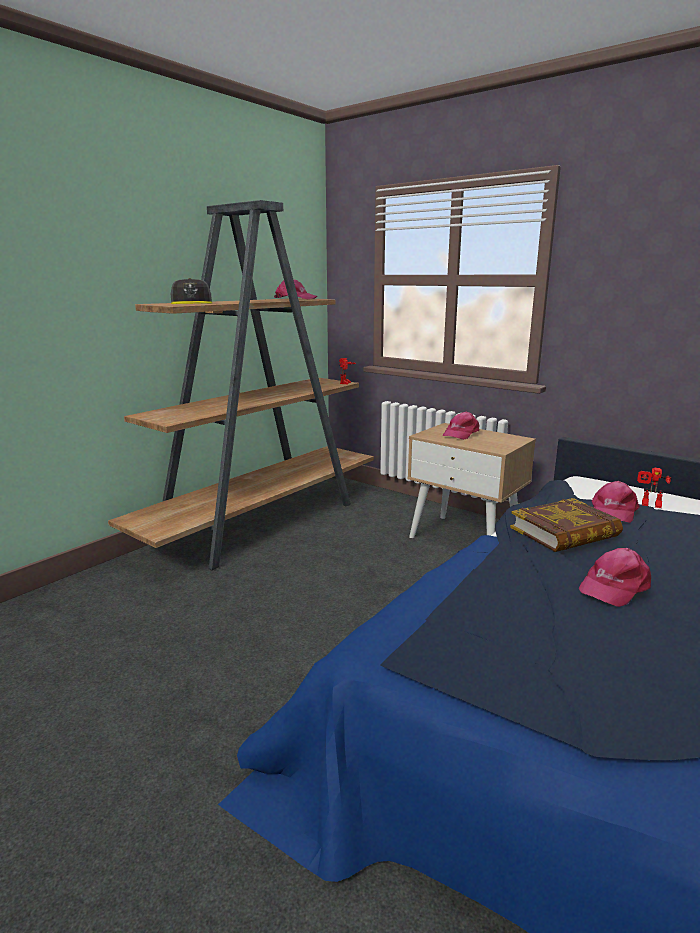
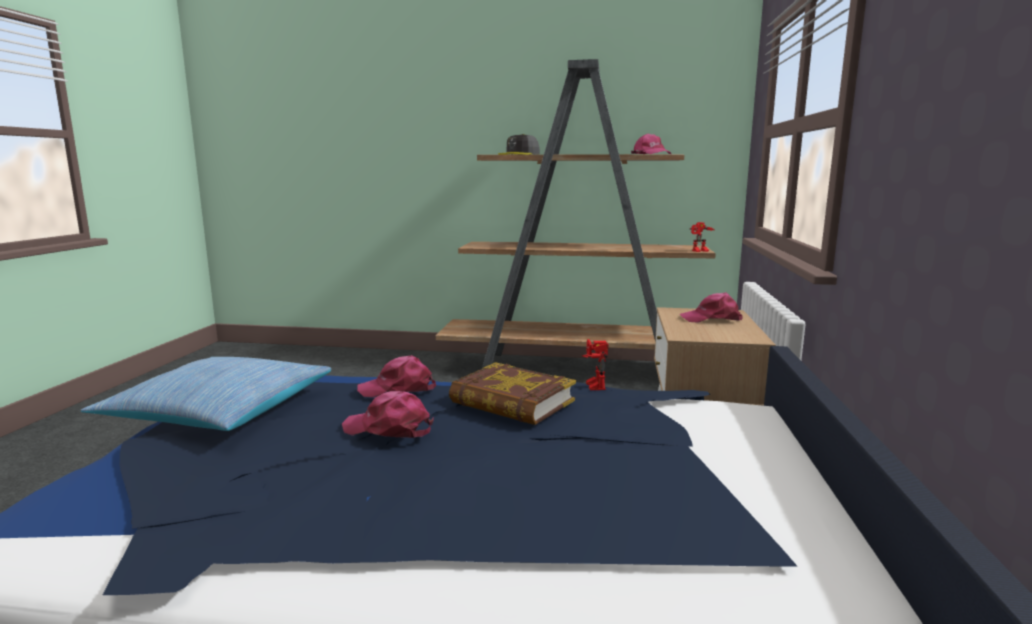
camera: 60 degrees right, 5 degrees down
pink cap [592,481,640,523] -> pink cap moved to [357,355,436,398]
toy robot [637,468,672,508] -> toy robot moved to [582,339,609,390]
none -> pillow [81,357,331,431]

